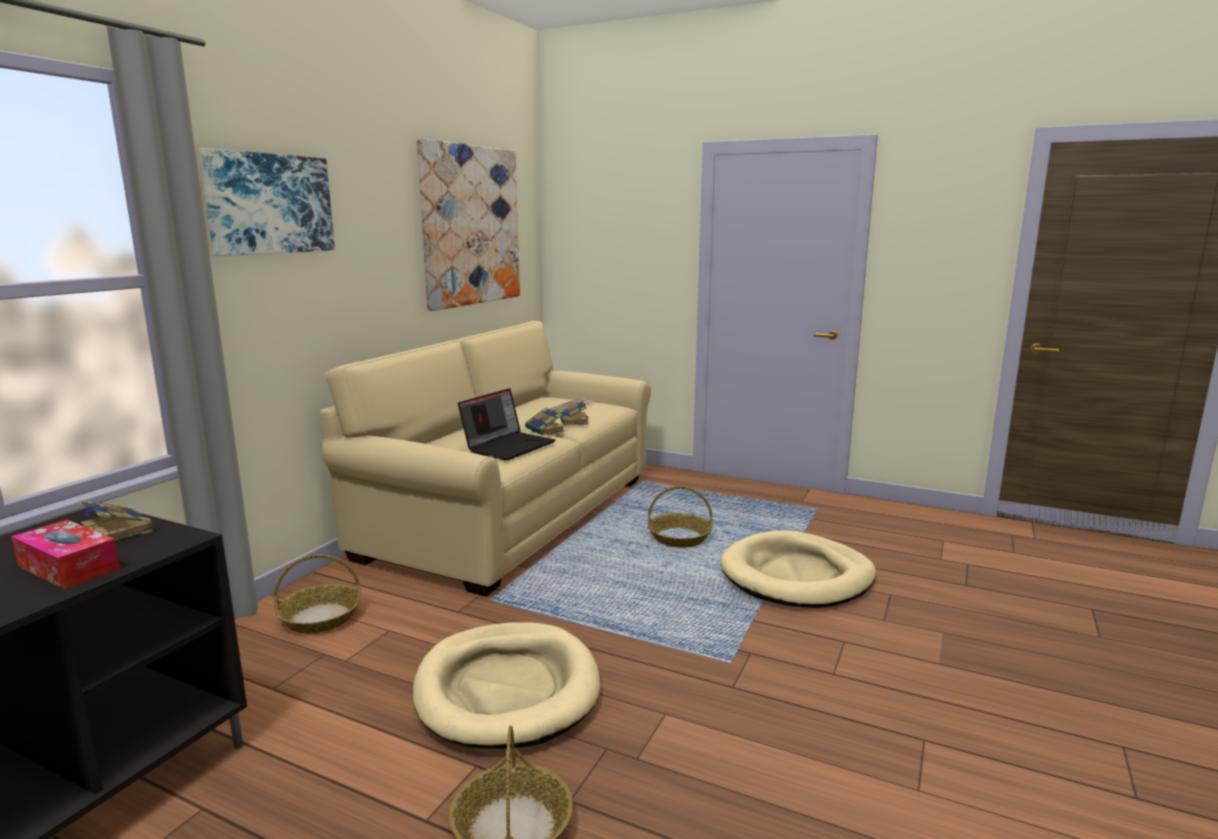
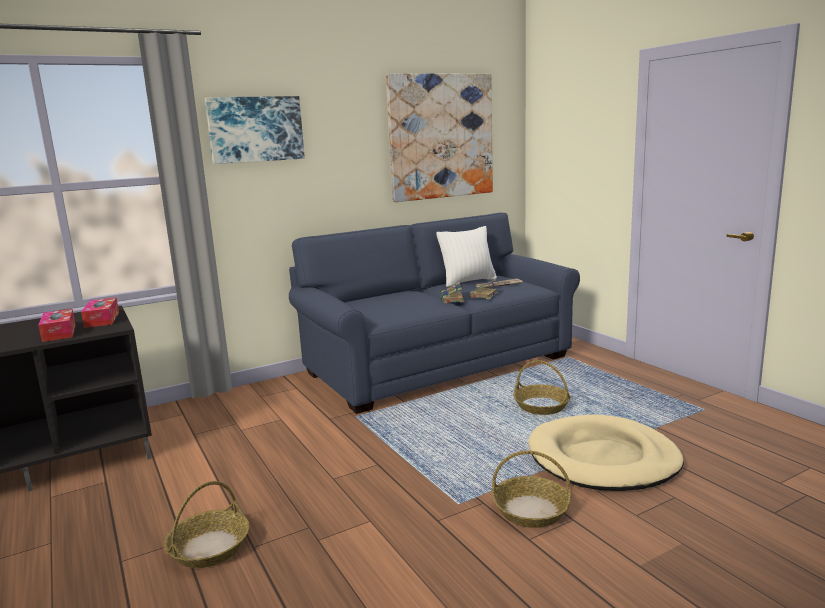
camera: 35 degrees right, 0 degrees up
book [79,500,155,542] -> tissue box [81,297,119,328]
basket [274,554,361,633] -> basket moved to [492,451,571,528]
beige sofa [320,321,651,597] -> blue sofa [289,213,580,414]
beige dog bed [413,622,601,749] -> none
laptop [458,388,555,461] -> none
none -> white pillow [436,226,497,287]

